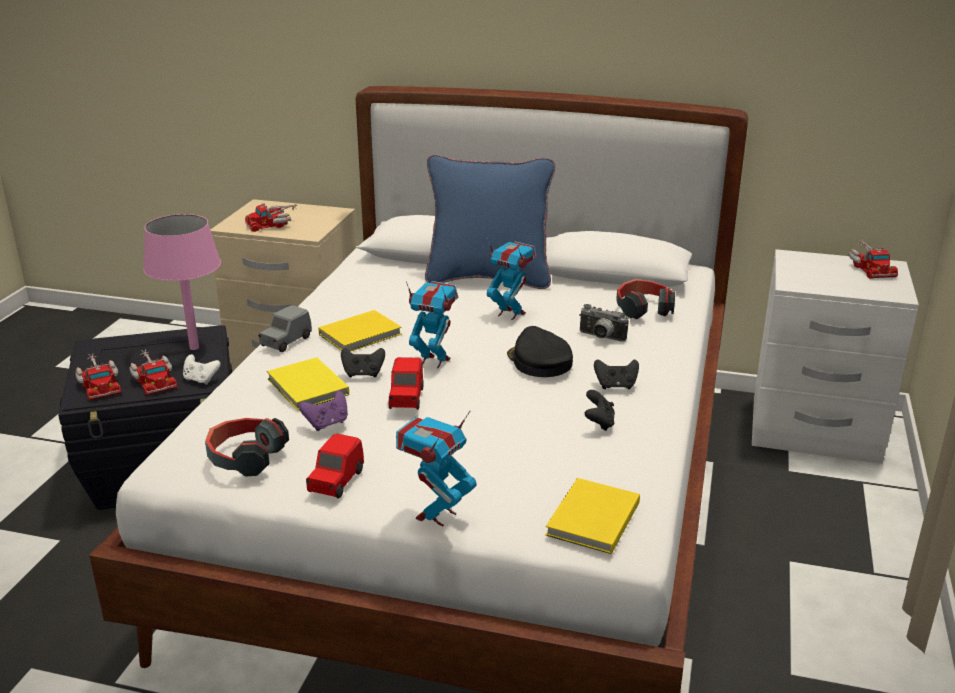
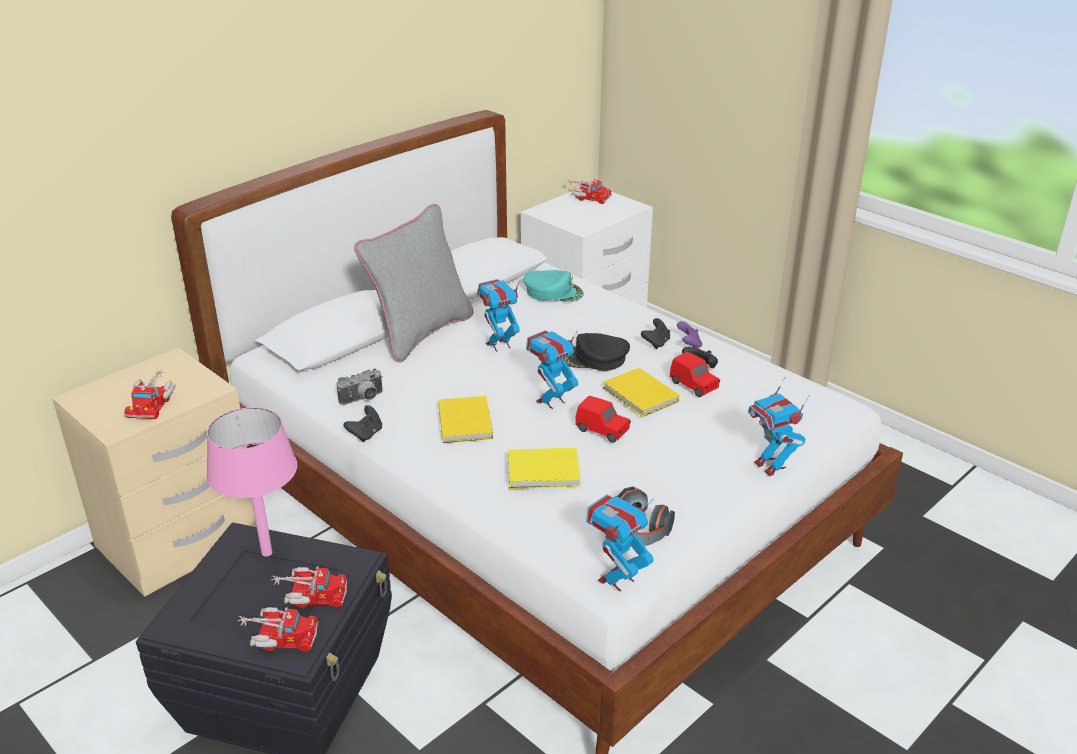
camera: 60 degrees left, 5 degrees up
white game controller [183,354,221,385] -> none
grey toy car [258,305,312,352] -> none
purple game controller [299,391,348,431] -> purple game controller moved to [677,321,702,348]
red toy car [306,433,364,499] -> red toy car moved to [670,352,720,397]
black game controller [341,348,385,377] -> black game controller moved to [344,405,382,442]
blue pillow [425,154,555,289] -> grey pillow [354,204,473,362]
yellow book [545,478,640,554] -> yellow book moved to [603,368,679,417]
camera [579,304,629,341] -> camera moved to [336,368,383,405]
headphones [616,279,675,319] -> turquoise cap [523,270,584,302]
none -> toy robot [586,494,654,592]

